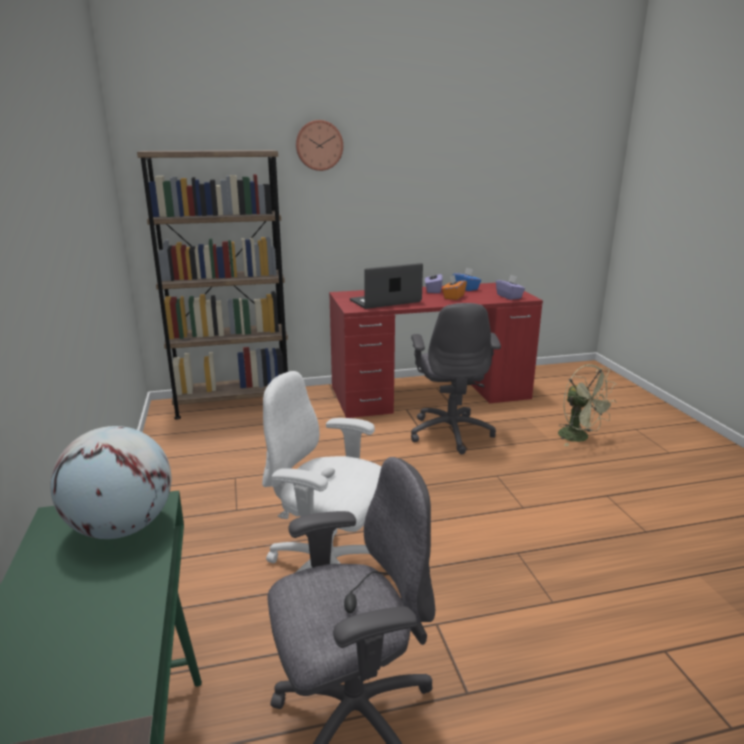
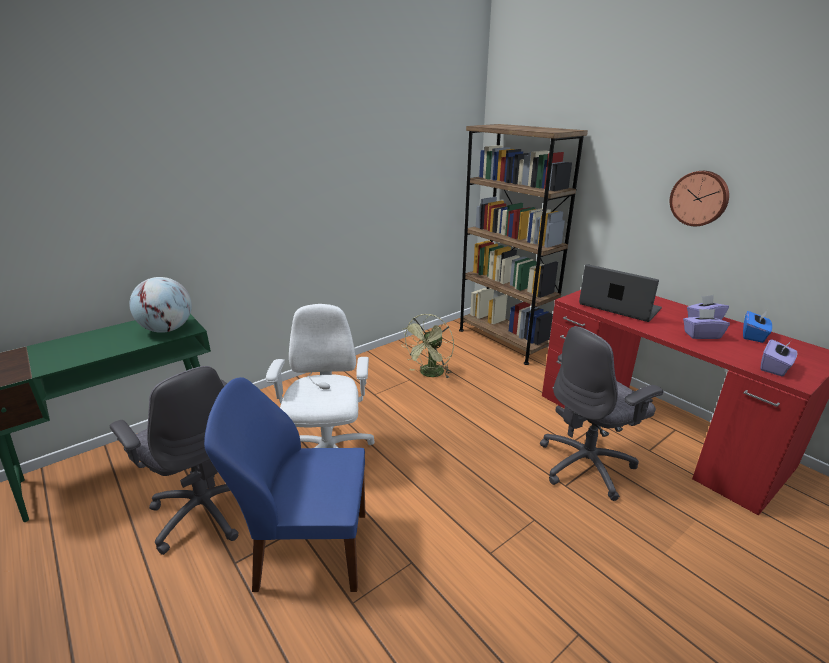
camera: 65 degrees right, 5 degrees up
wall clock [296,120,343,171] -> wall clock moved to [670,171,729,226]
orange tissue box [442,275,467,300] -> purple tissue box [683,309,730,339]
green fan [558,364,617,446] -> green fan moved to [401,314,454,379]
none -> blue chair [204,377,366,592]

